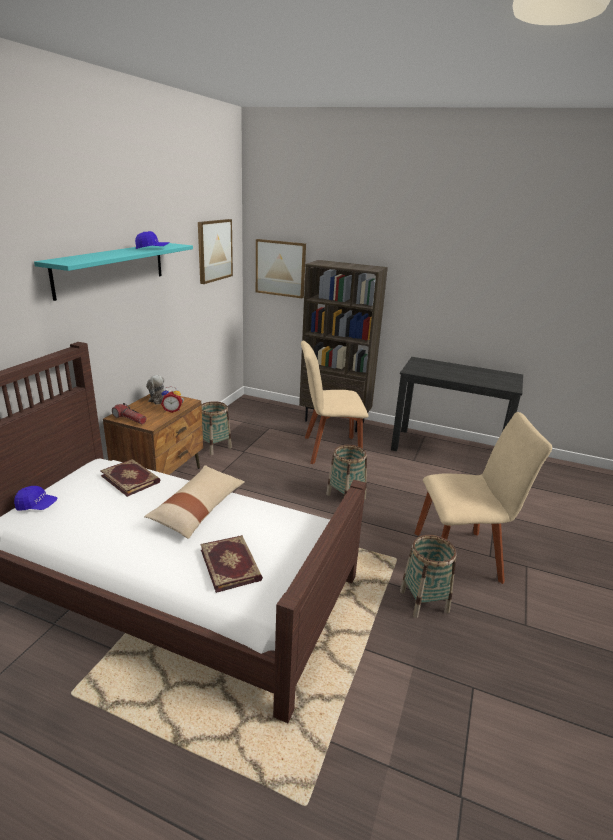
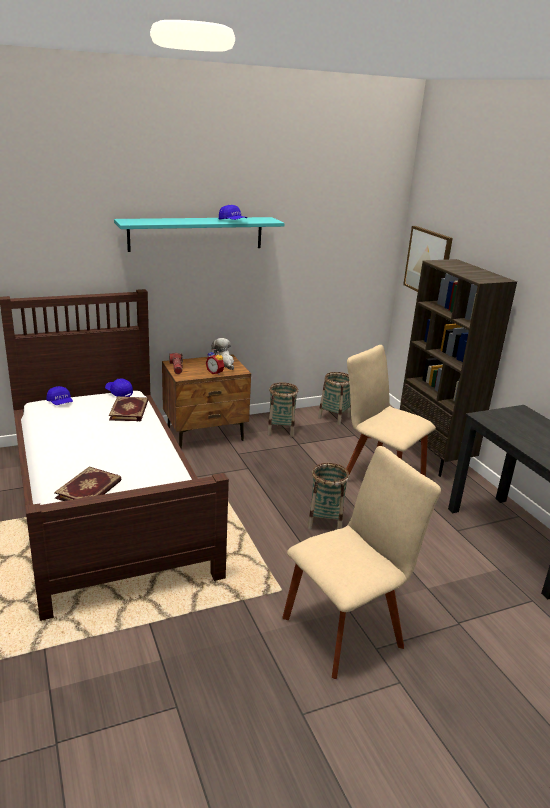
camera: 45 degrees right, 0 degrees up
beige pillow [144,465,244,539] -> none
picture [198,219,233,284] -> none
basket [400,535,456,618] -> basket moved to [318,372,351,425]
beige chair [414,412,552,584] -> beige chair turned 75 degrees counterclockwise [283,446,441,679]
none -> blue cap [105,379,133,397]

